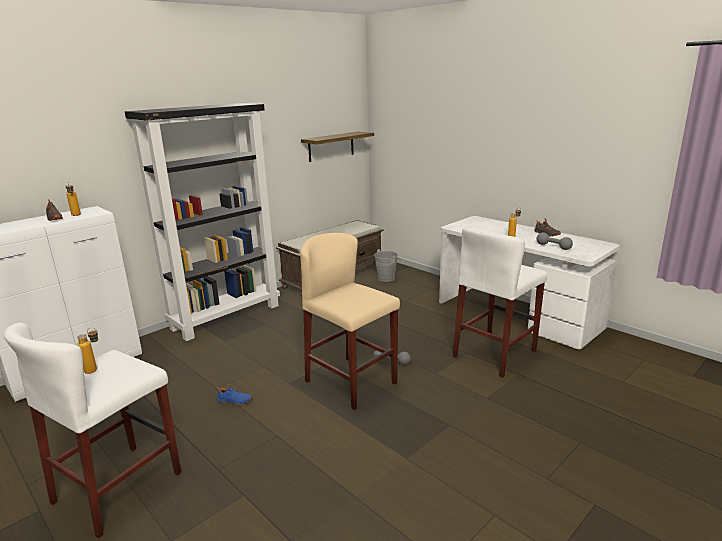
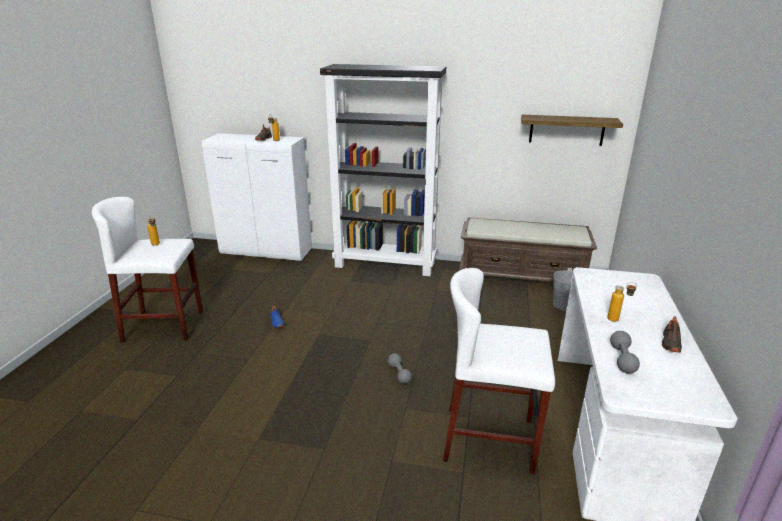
camera: 55 degrees right, 5 degrees up
beige stool [300,233,400,410] -> none

